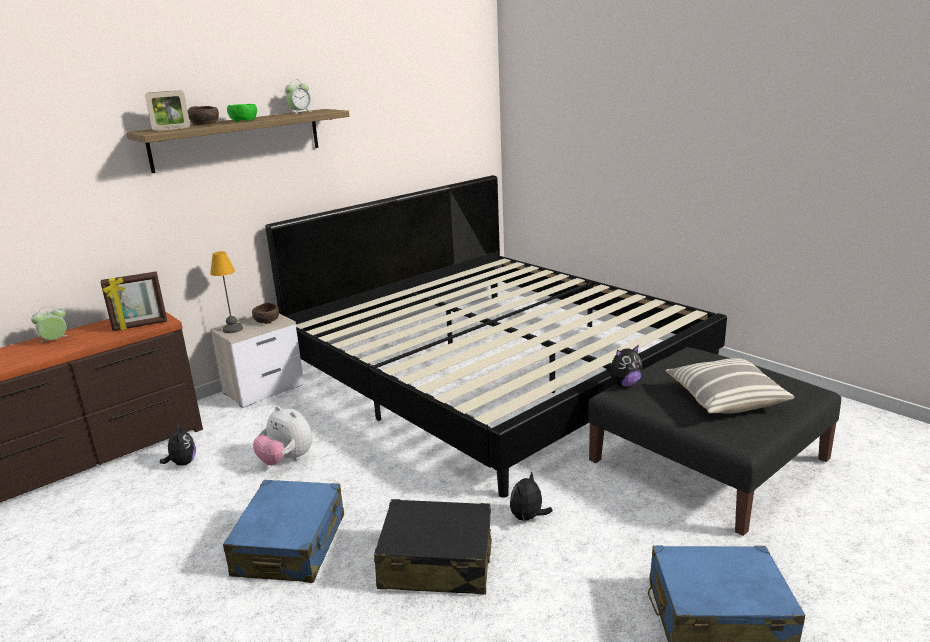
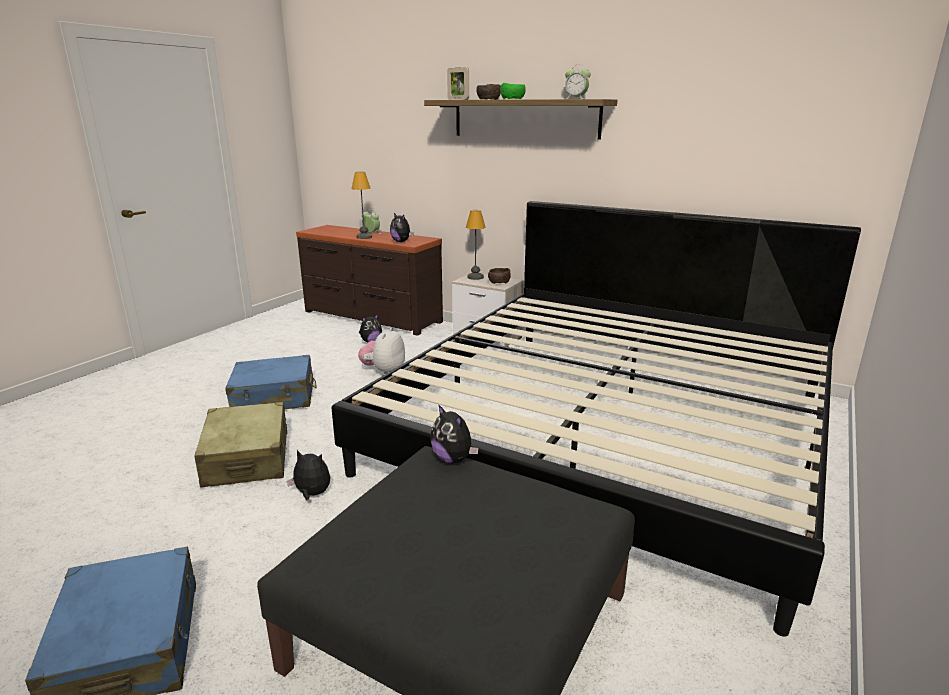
camera: 70 degrees right, 0 degrees up
picture frame [101,271,167,331] -> plush toy [390,213,413,242]
black suitcase [374,499,492,595] -> beige suitcase [194,402,287,488]
pillow [666,358,794,414] -> none
none -> table lamp [352,172,372,239]

